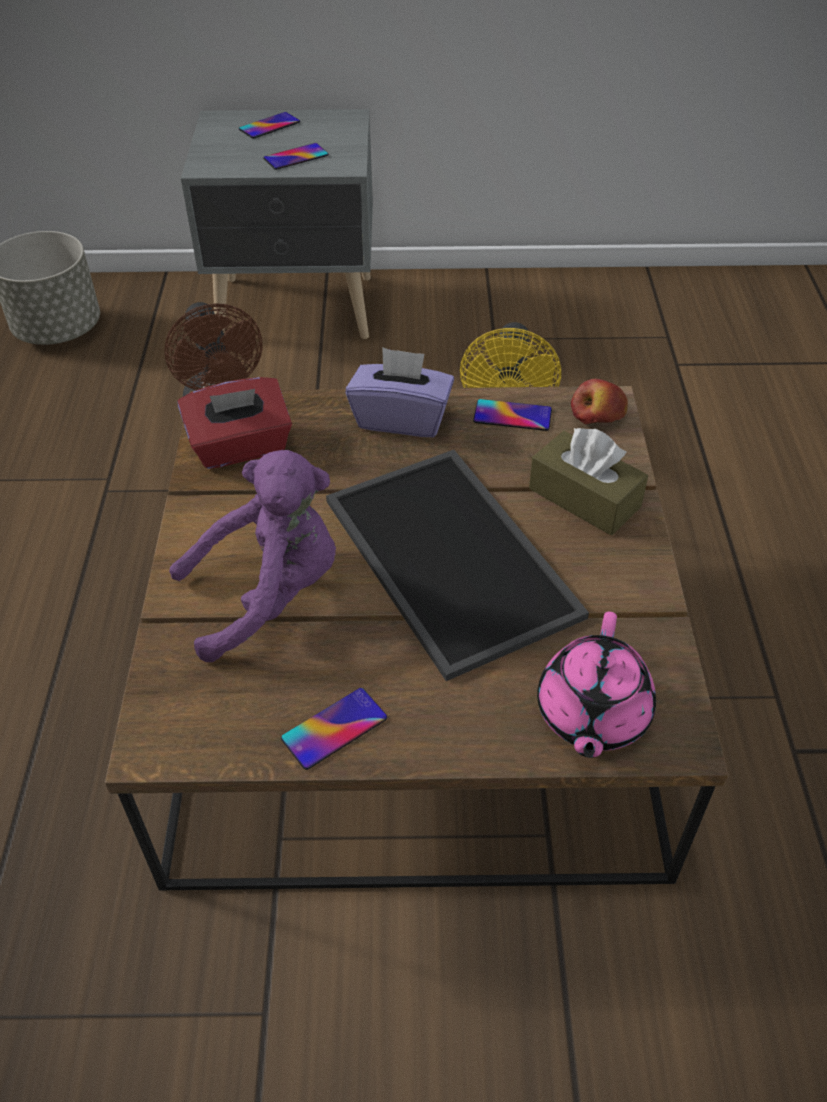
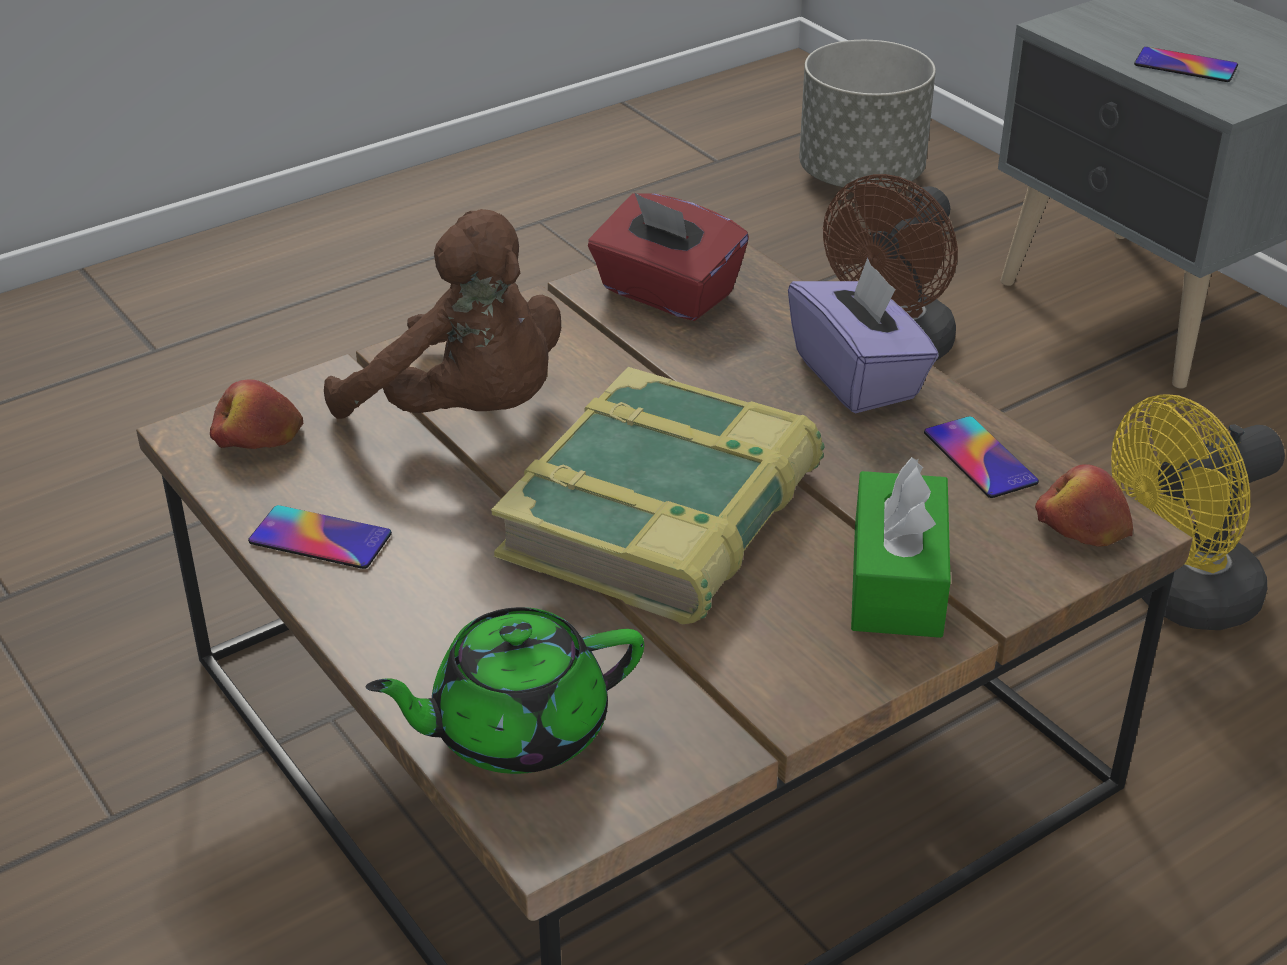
camera: 55 degrees right, 10 degrees down
purple plush toy [169,450,336,662] -> brown plush toy [324,209,562,419]
phone [239,112,300,139] -> none
tray [326,450,589,681] -> book [491,367,825,624]
brown tissue box [529,428,648,535] -> green tissue box [851,457,951,638]
pink teapot [537,612,656,758] -> green teapot [365,607,644,774]
none -> apple [210,380,304,449]

